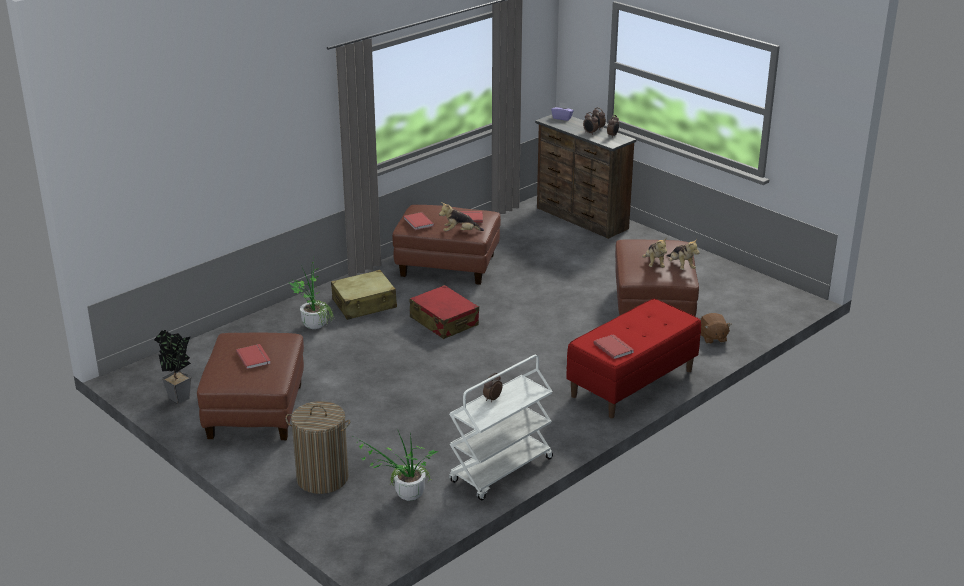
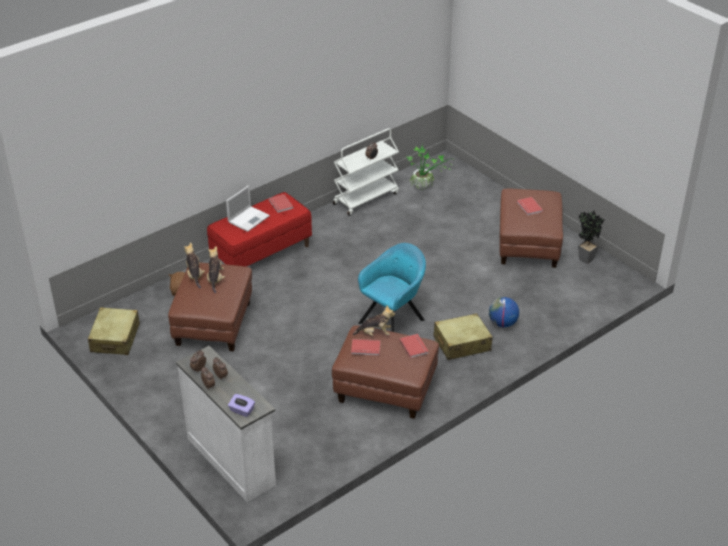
camera: 175 degrees left, 10 degrees up
laundry basket [286,401,351,494] -> none
potted plant [289,258,334,329] -> globe [489,297,519,327]
red suitcase [410,285,479,339] -> turquoise armchair [358,243,426,332]
brown dresser [535,115,636,239] -> white dresser [176,346,276,502]
none -> beige suitcase [88,307,140,355]
none -> laptop [226,185,270,232]

